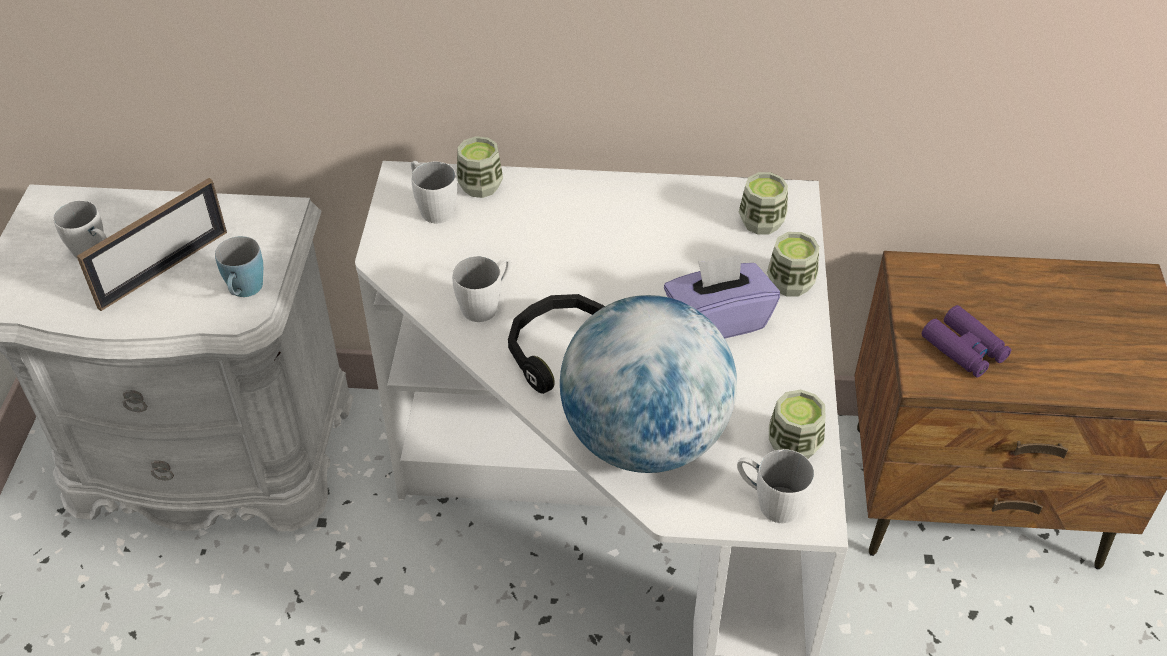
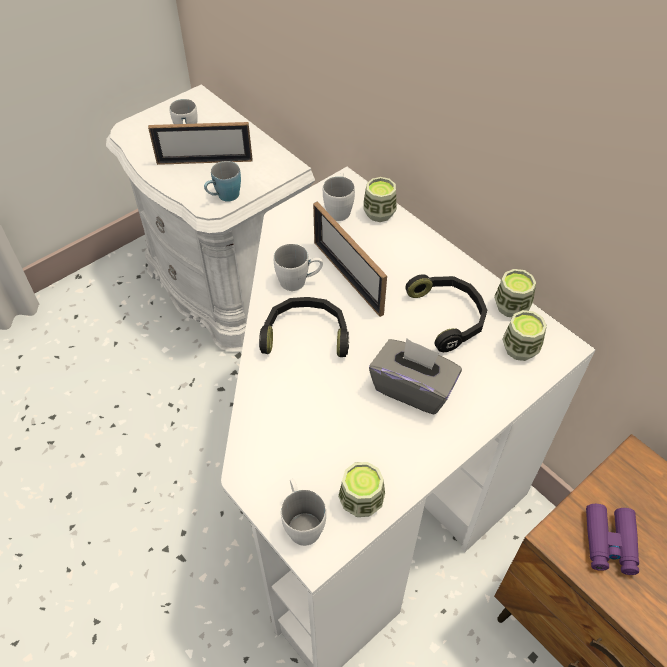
camera: 45 degrees right, 5 degrees up
globe [560,295,737,473] -> none
purple tissue box [664,254,780,339] -> grey tissue box [369,338,462,414]
cup [767,232,819,297] -> cup moved to [494,269,536,317]
none -> picture frame [313,201,387,317]
none -> black headphones [405,274,487,352]

